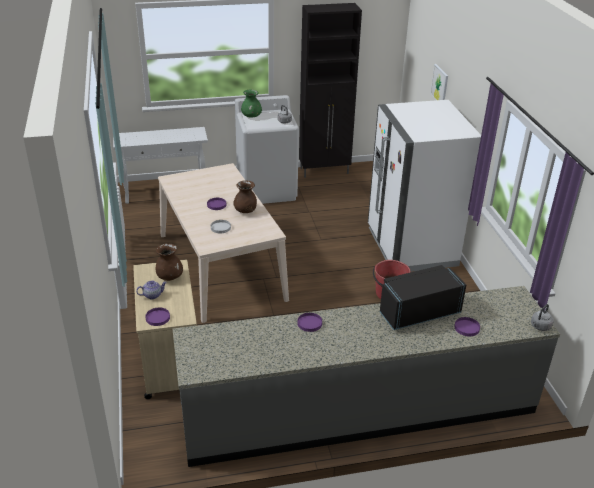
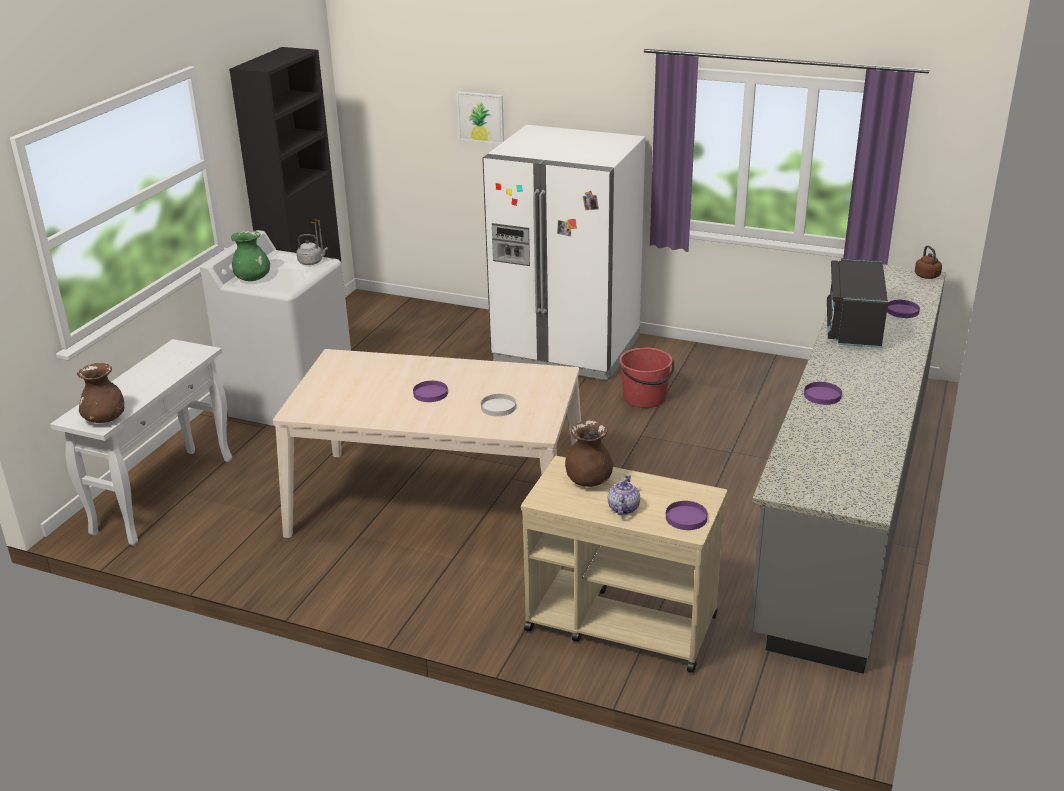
camera: 55 degrees left, 5 degrees down
brown vase [233,180,257,213] -> brown vase moved to [77,363,125,423]
grey kettle [531,304,553,331] -> brown kettle [915,245,942,279]

